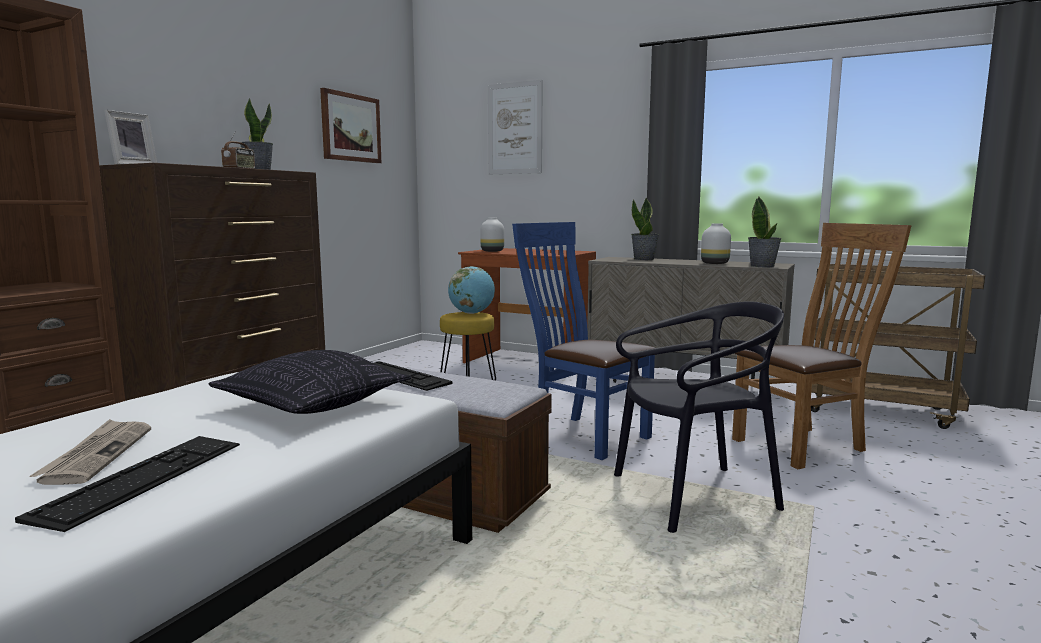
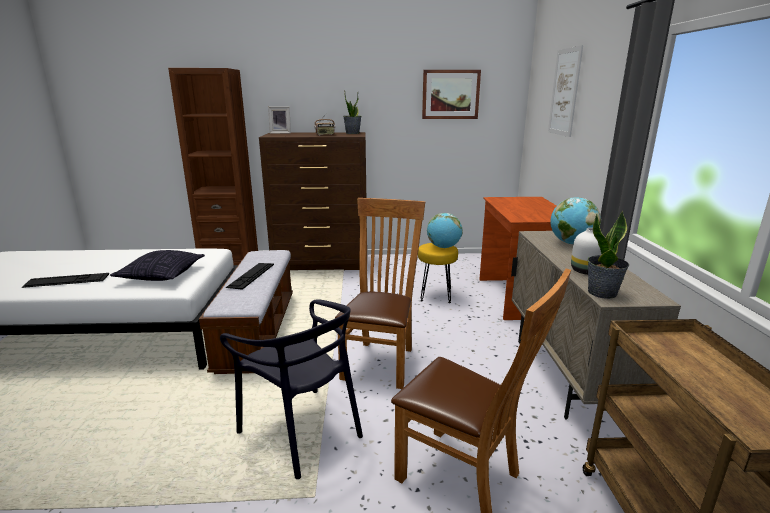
camera: 60 degrees right, 10 degrees up
newspaper [30,419,151,485] -> none
white vase [480,217,504,252] -> none
blue chair [512,222,655,460] -> brown chair [335,198,425,389]
potted plant [631,198,659,260] -> globe [551,197,601,244]

